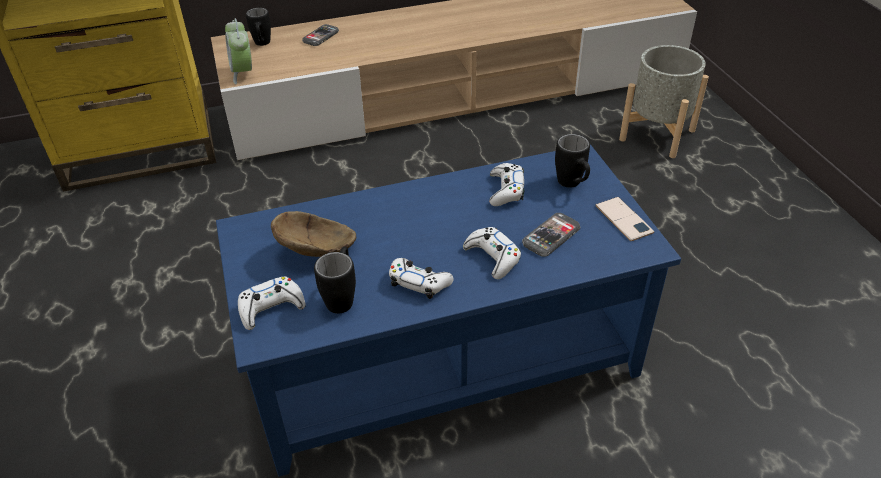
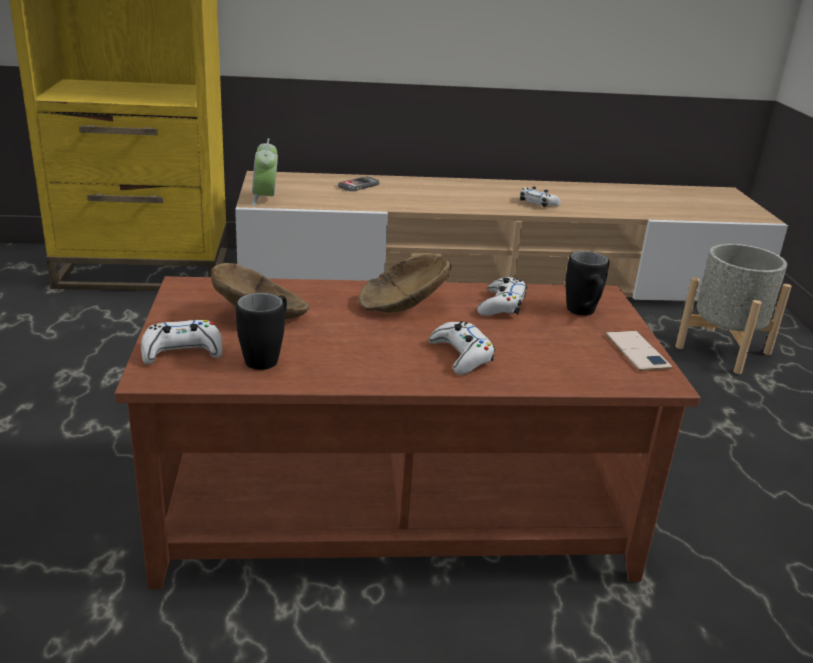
camera: 10 degrees right, 15 degrees down
blue coffee table [216,144,681,477] -> brown coffee table [115,276,700,589]
black mug [246,8,271,46] -> none
white game controller [389,258,454,299] -> white game controller moved to [520,187,561,207]
phone [522,213,580,256] -> none
none -> brown bowl [359,254,451,313]

